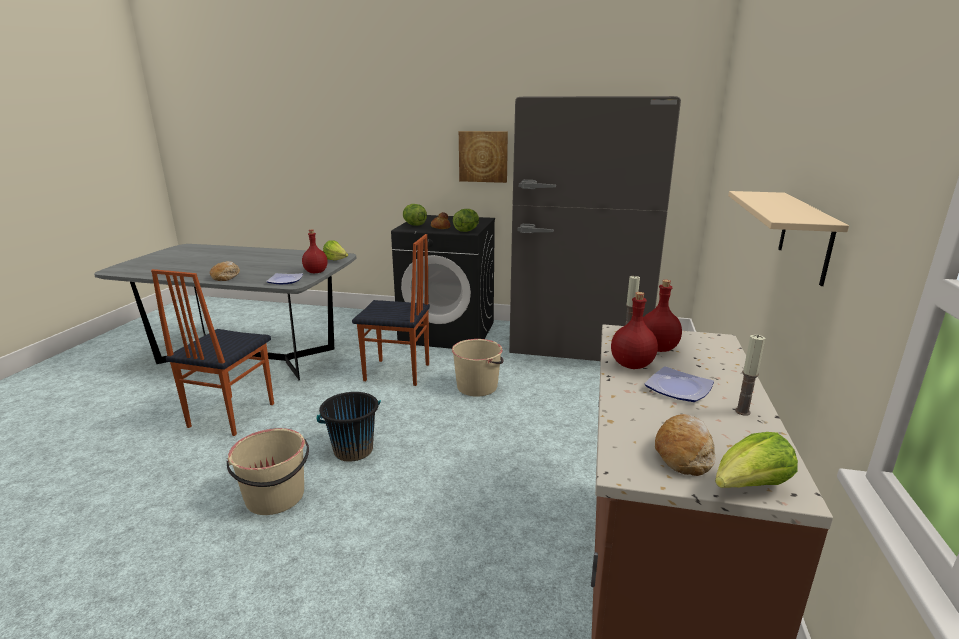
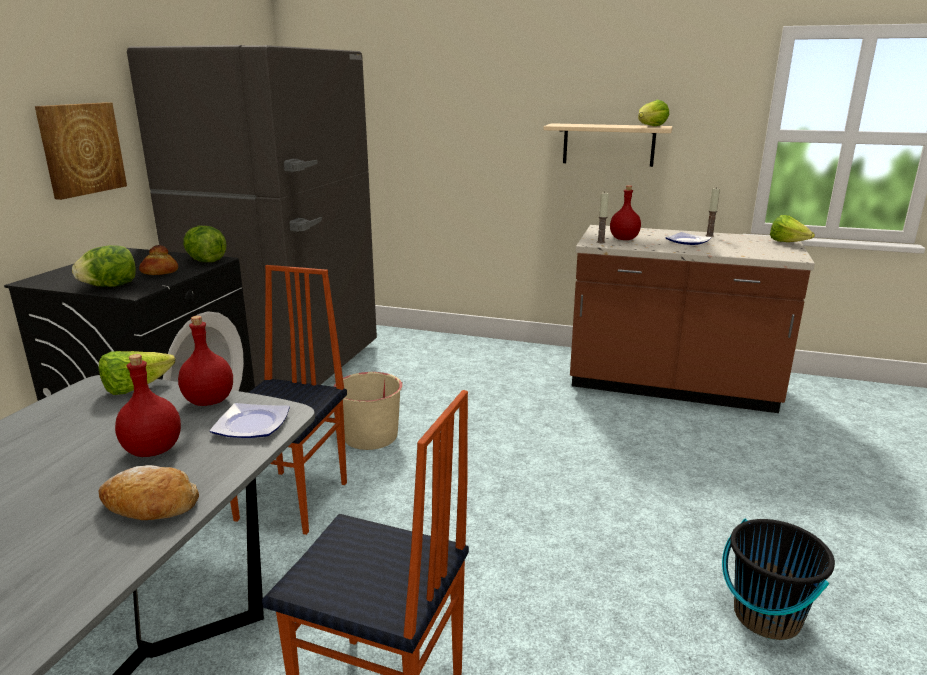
camera: 85 degrees left, 0 degrees up
beige bucket [226,428,309,515] -> none
black bucket [316,392,381,462] -> black bucket moved to [722,519,835,640]
red bottle [611,292,658,369] -> red bottle moved to [115,354,181,457]
bread [655,414,715,476] -> none
none -> lettuce [638,100,669,126]

